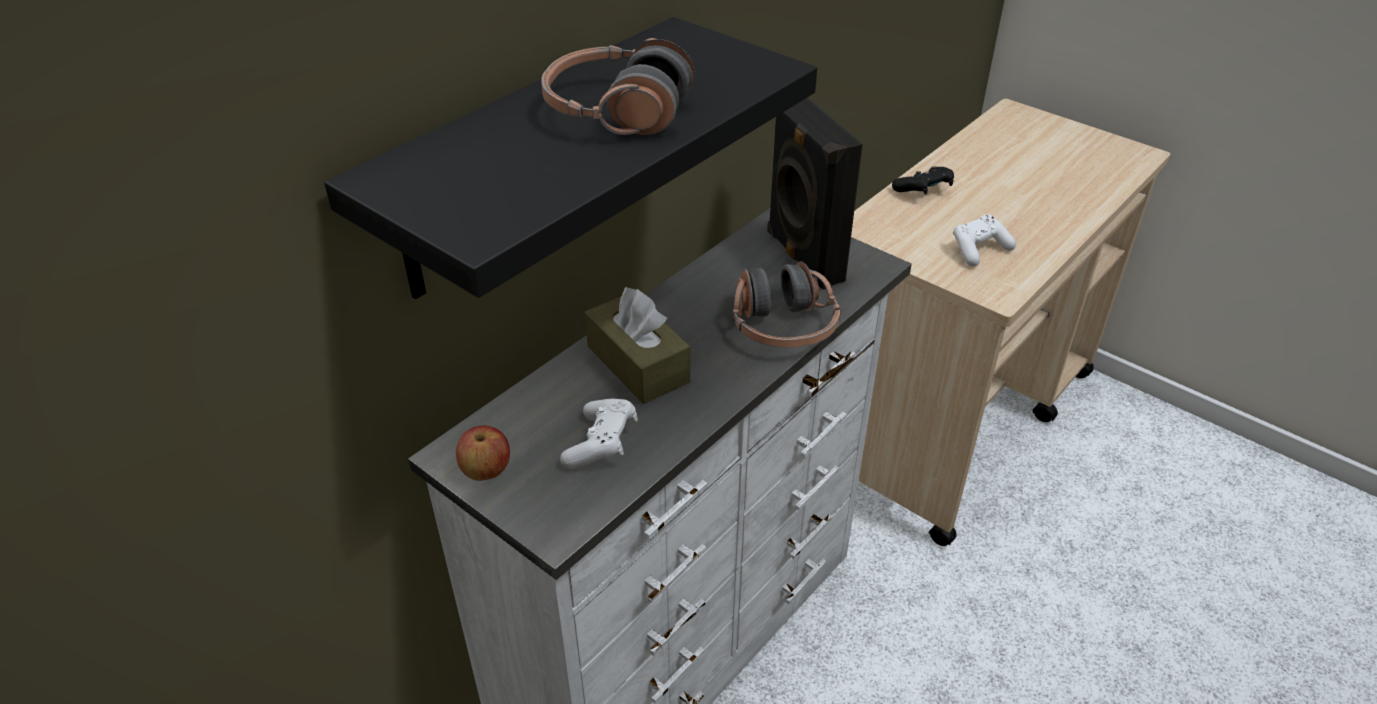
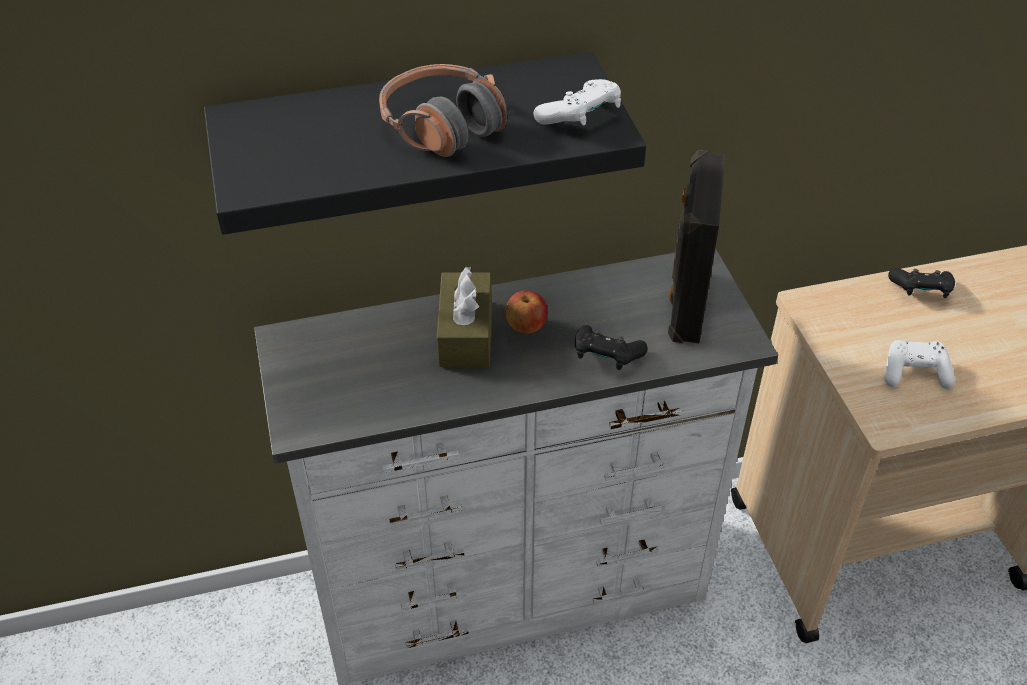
camera: 35 degrees right, 5 degrees up
apple [456,425,510,481] -> apple moved to [505,290,548,333]
white game controller [560,399,638,469] -> white game controller moved to [534,79,621,125]
headphones [733,261,841,348] -> black game controller [575,325,648,370]

